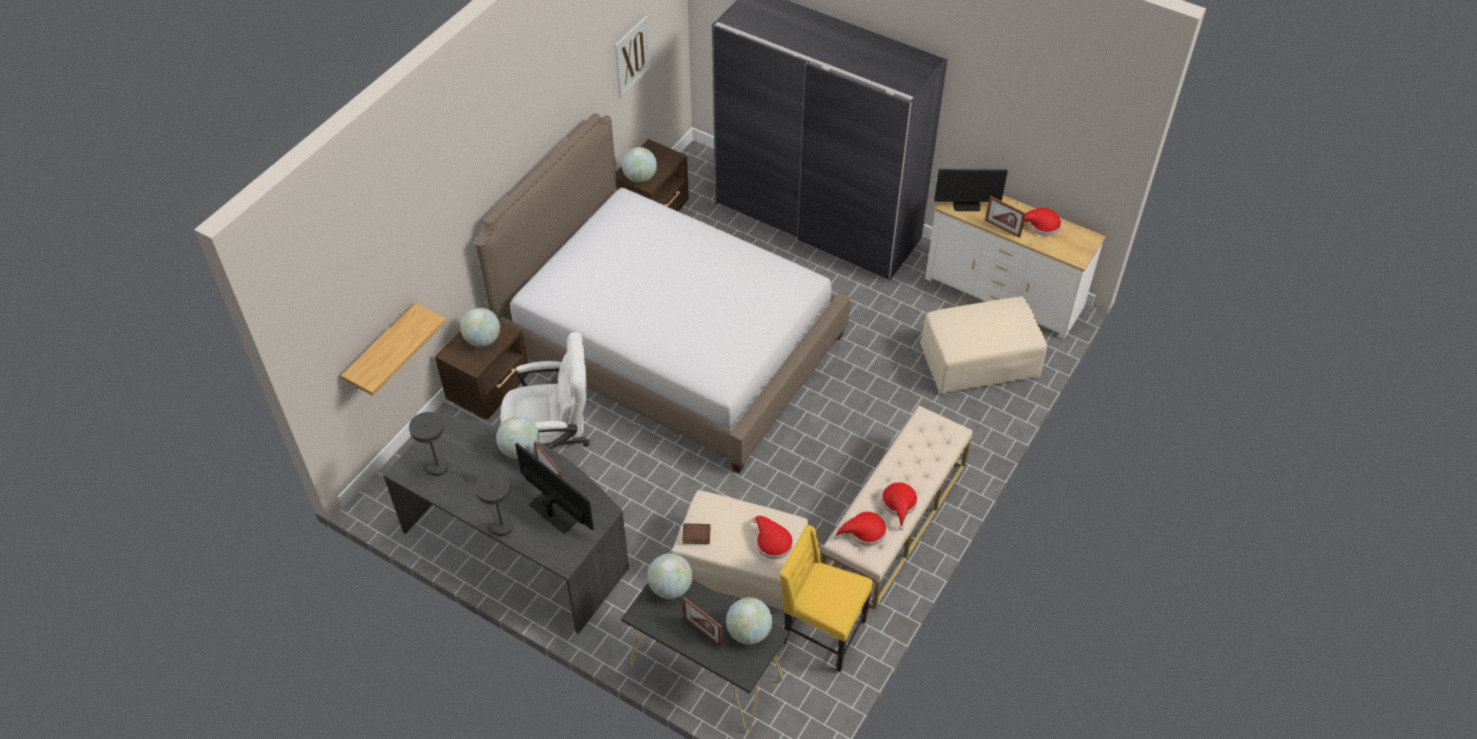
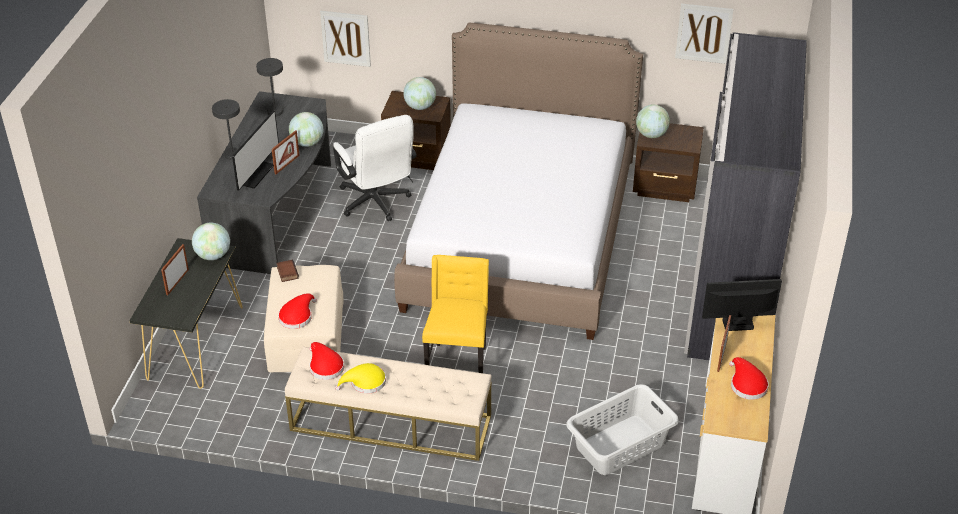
camera: 70 degrees right, 10 degrees down
shelf [341,303,446,396] -> picture [320,11,371,67]
globe [726,597,772,645] -> none
yellow chair [780,525,873,672] -> yellow chair moved to [422,255,489,373]
red hat [881,482,918,530] -> yellow hat [335,363,386,393]
beige ottoman [920,296,1047,394] -> grey laundry basket [566,384,679,475]
monitor [934,169,1008,211] -> monitor turned 105 degrees clockwise [702,279,782,331]

